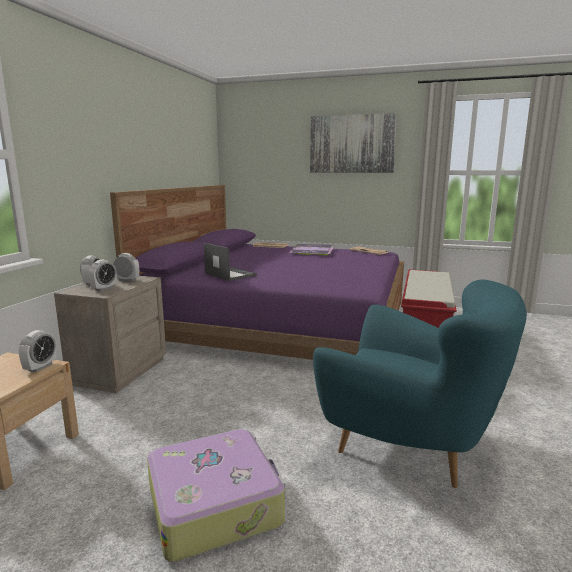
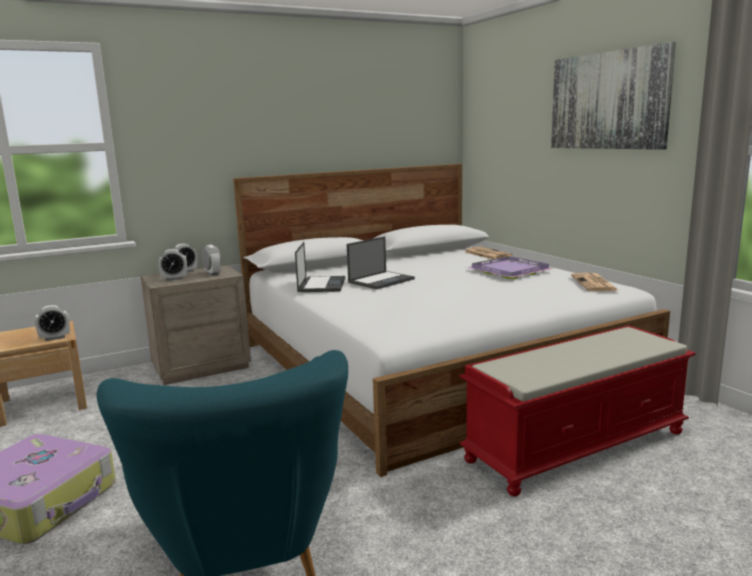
camera: 45 degrees right, 0 degrees up
purple bed [110,185,404,360] -> white bed [233,164,670,477]
none -> laptop [347,237,415,289]

